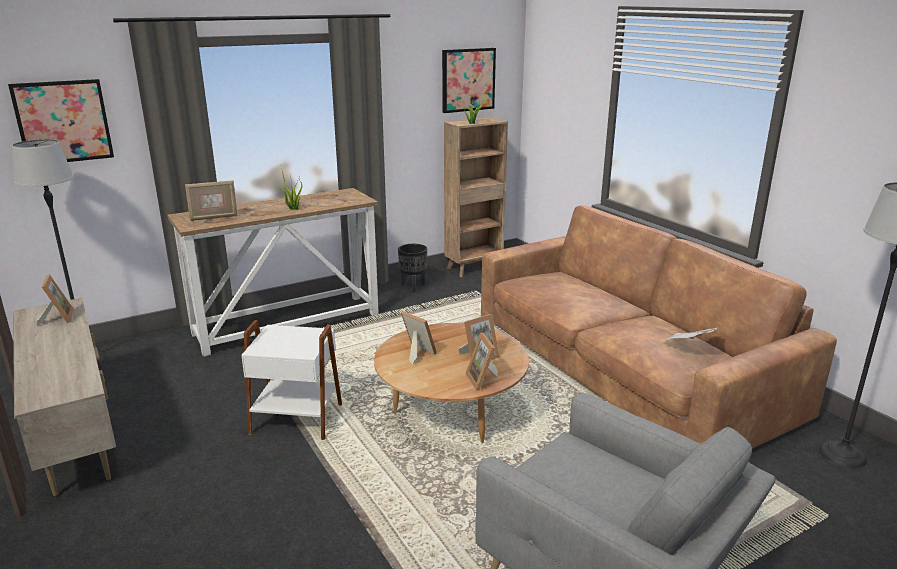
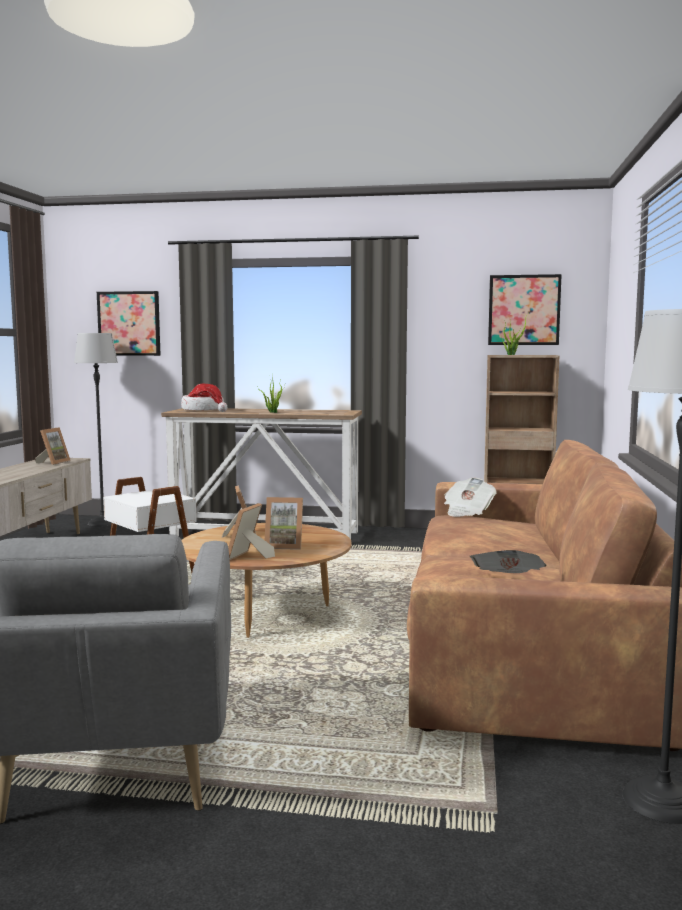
camera: 40 degrees right, 15 degrees down
picture frame [185,180,238,221] -> hat [181,384,227,412]
black planter [398,244,427,292] -> none
none -> newspaper [444,478,497,517]

